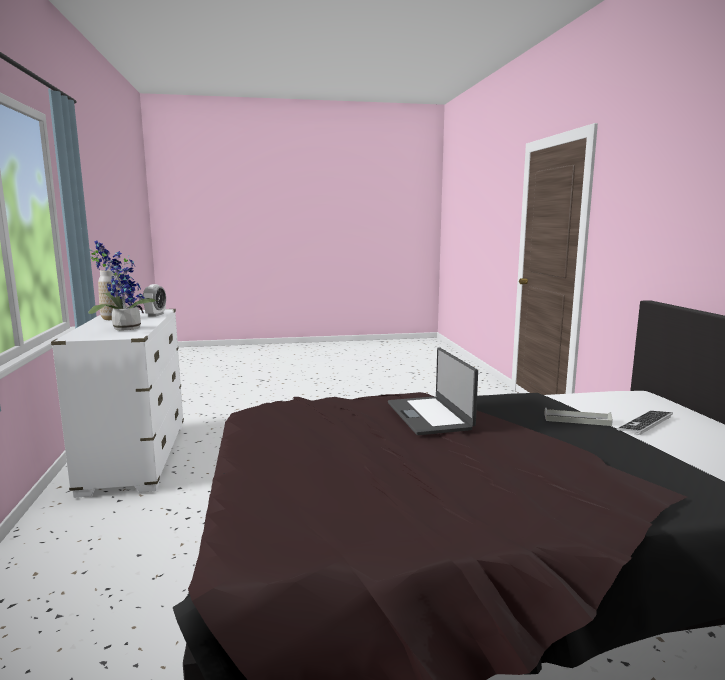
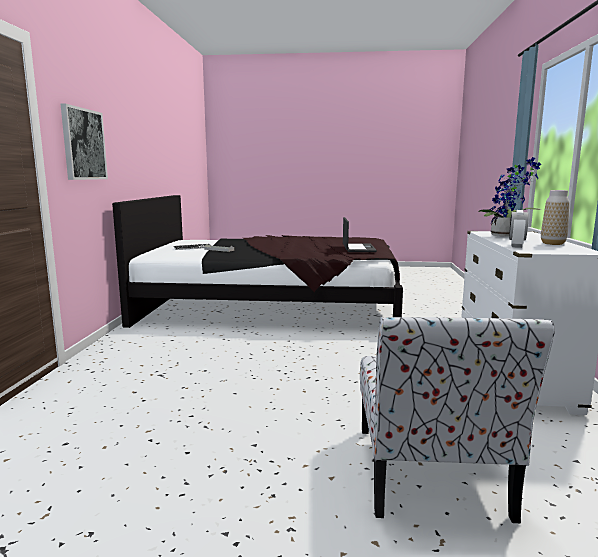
camera: 165 degrees left, 0 degrees up
laptop [388,347,478,435] -> laptop moved to [343,217,377,252]
none -> picture [61,104,108,180]
none -> chair [360,317,555,523]

